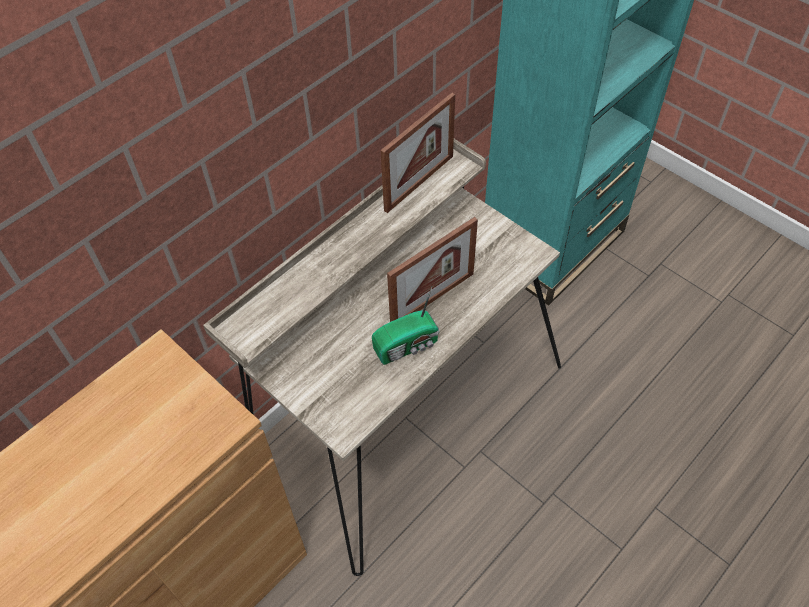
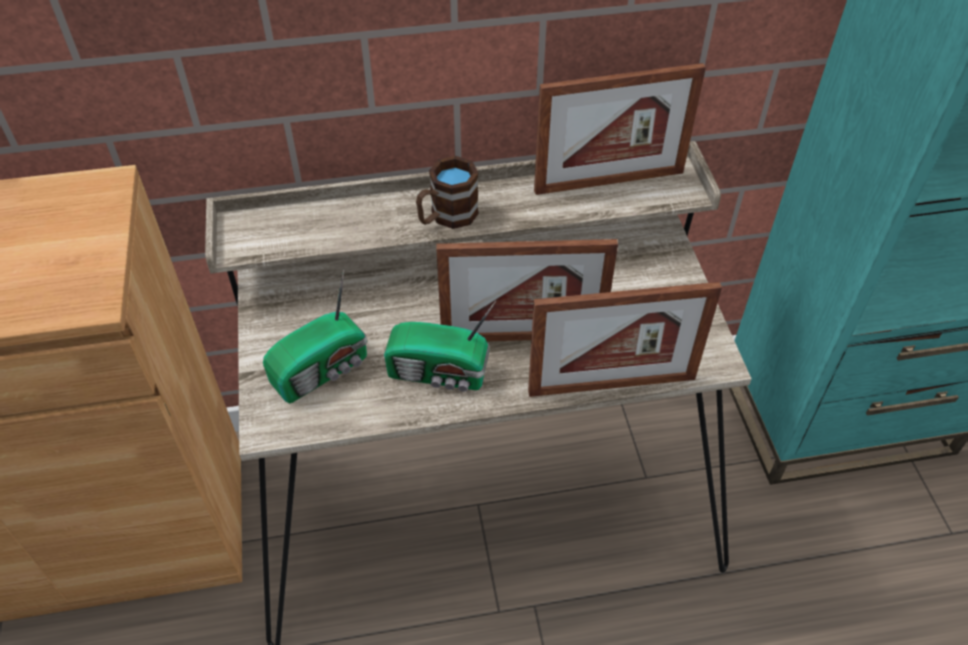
camera: 35 degrees right, 5 degrees down
none -> radio [263,269,367,403]
none -> brown mug [416,156,479,229]
none -> picture frame [528,282,722,397]

